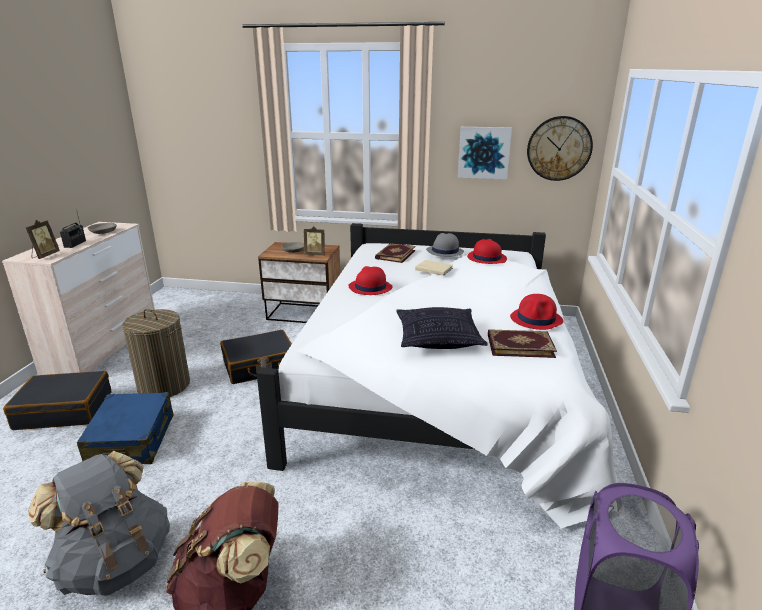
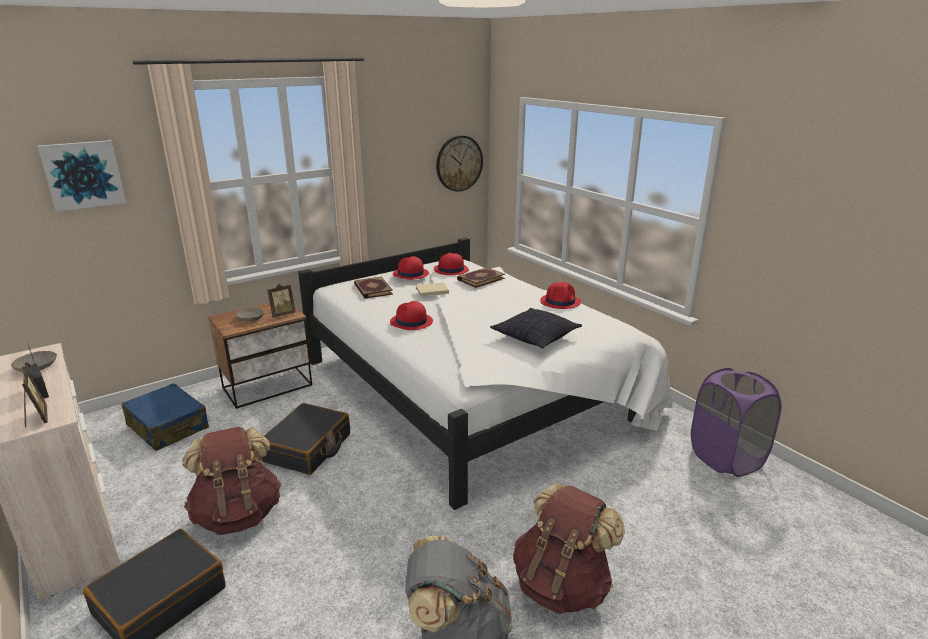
camera: 45 degrees left, 0 degrees up
blue suitcase [77,392,173,464] -> blue suitcase moved to [121,383,209,451]
laundry basket [122,309,190,397] -> brown backpack [182,427,281,535]
grey hat [426,233,464,257] -> red hat [393,256,429,280]
picture [458,127,512,179] -> picture moved to [38,140,126,211]
book [488,329,557,358] -> book moved to [457,267,505,288]

